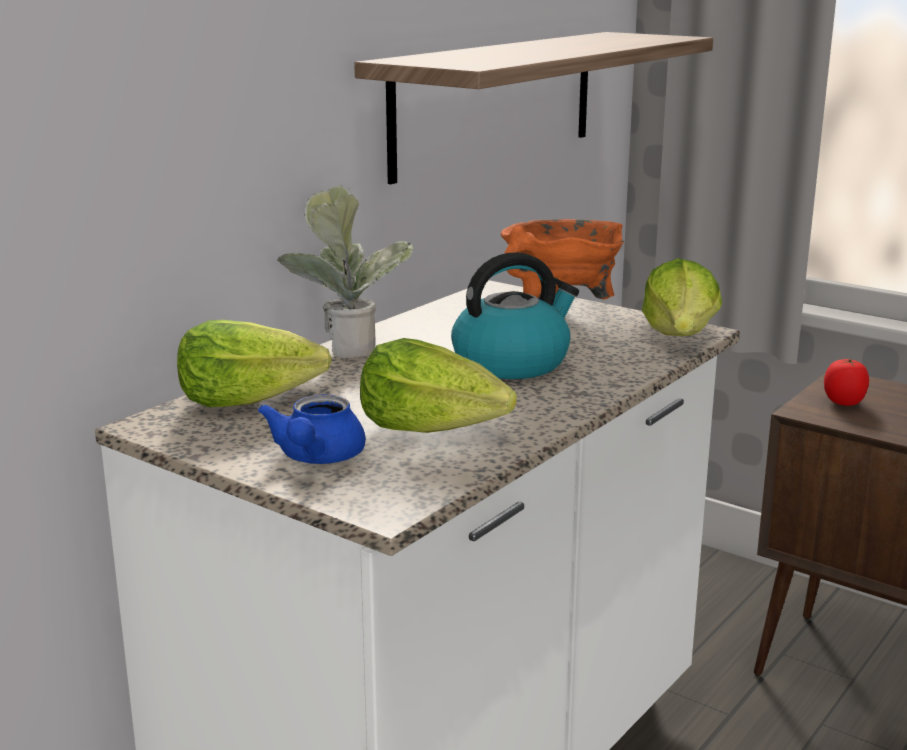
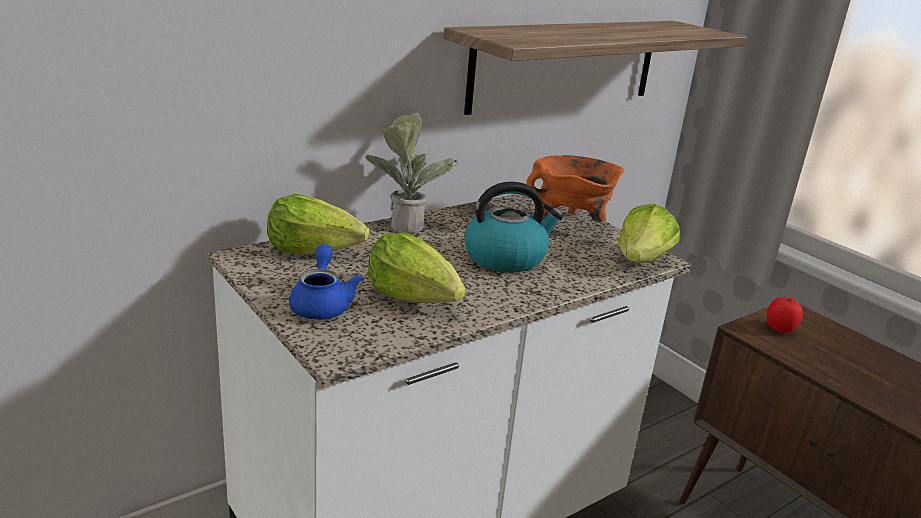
camera: 15 degrees right, 5 degrees up
blue teapot [258,395,366,464] -> blue teapot turned 150 degrees clockwise [289,244,364,320]

